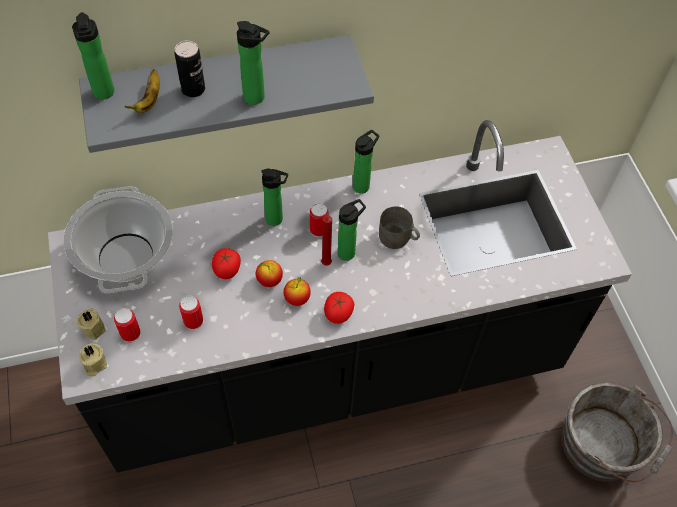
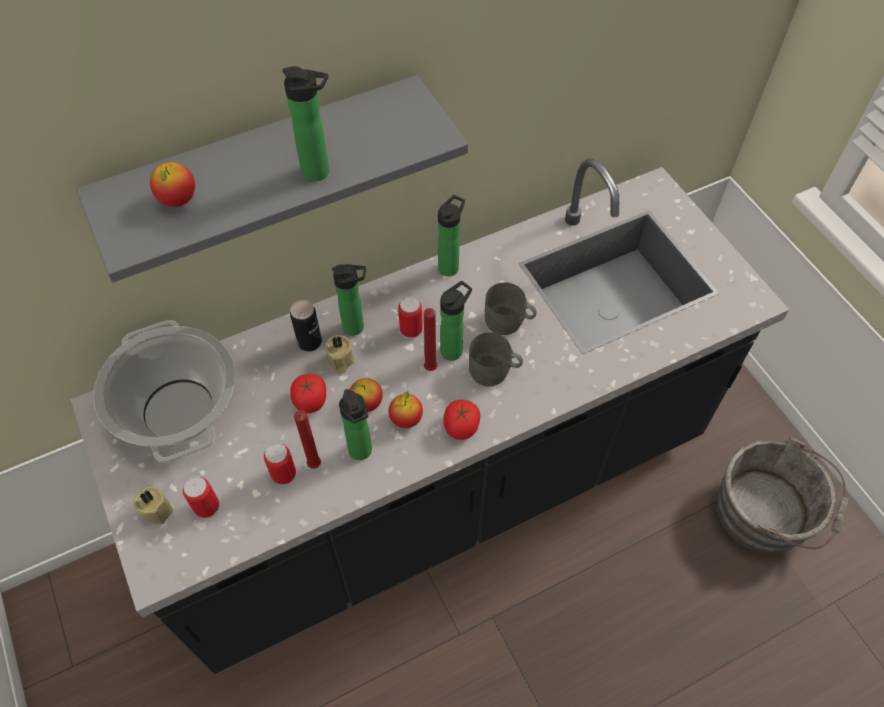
camera: 10 degrees left, 0 degrees up
bottle [72,12,114,99] -> bottle moved to [339,389,372,460]
beige candle [79,343,107,377] -> beige candle moved to [325,335,355,374]
banana [125,69,160,113] -> apple [150,162,195,207]
can [175,40,205,97] -> can moved to [290,300,322,351]
none -> red candle [294,410,321,469]
none -> grey mug [469,332,523,386]

